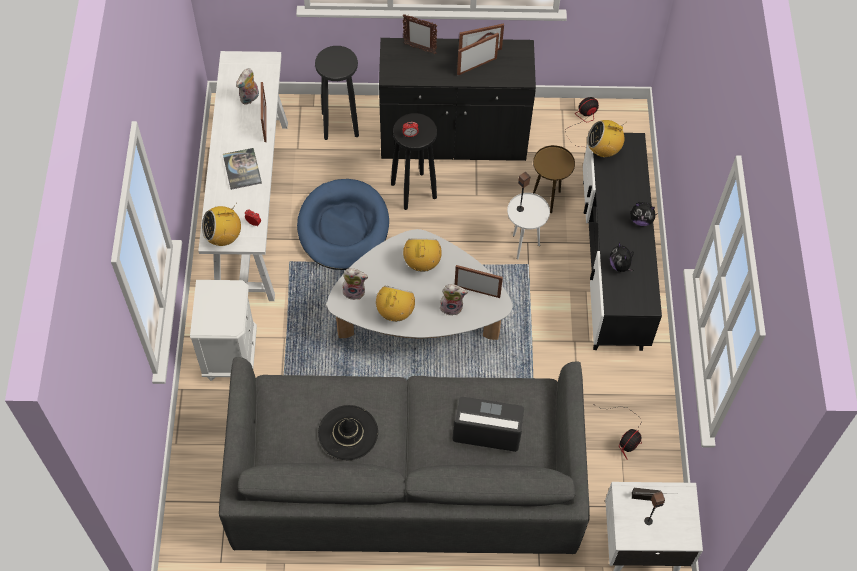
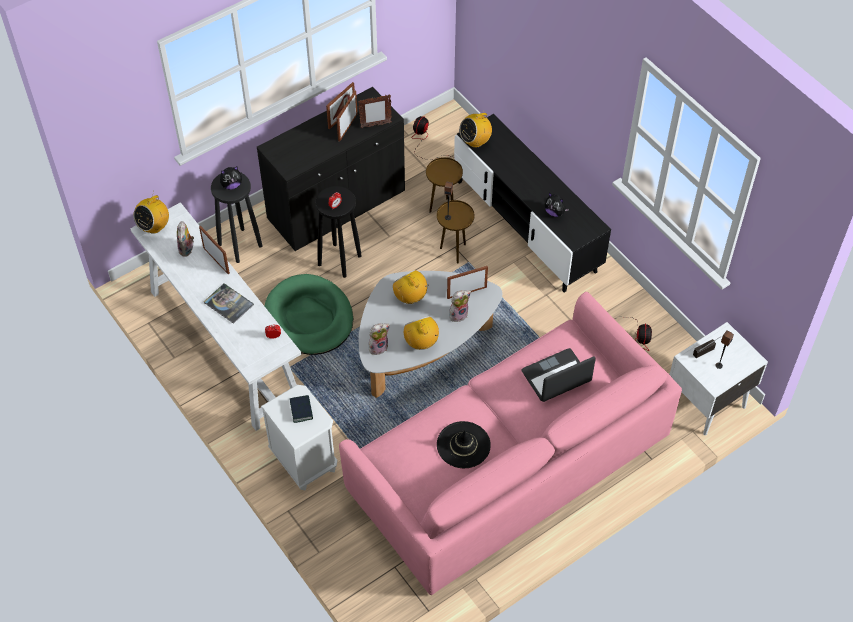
camera: 35 degrees left, 5 degrees down
radio [202,203,241,246] -> radio moved to [133,192,169,234]
grey sofa [219,357,590,554] -> pink sofa [339,292,682,595]
blue dog bed [297,179,389,270] -> green dog bed [265,274,353,355]
picture frame [402,14,437,54] -> picture frame moved to [358,94,392,128]
white side table [507,193,550,260] -> brown side table [437,200,474,264]
plush toy [630,202,658,226] -> plush toy moved to [220,166,242,190]
none -> book [290,395,313,423]

